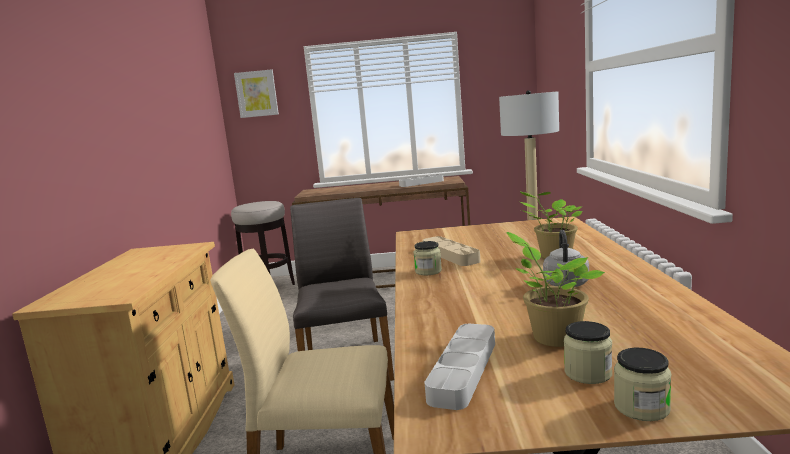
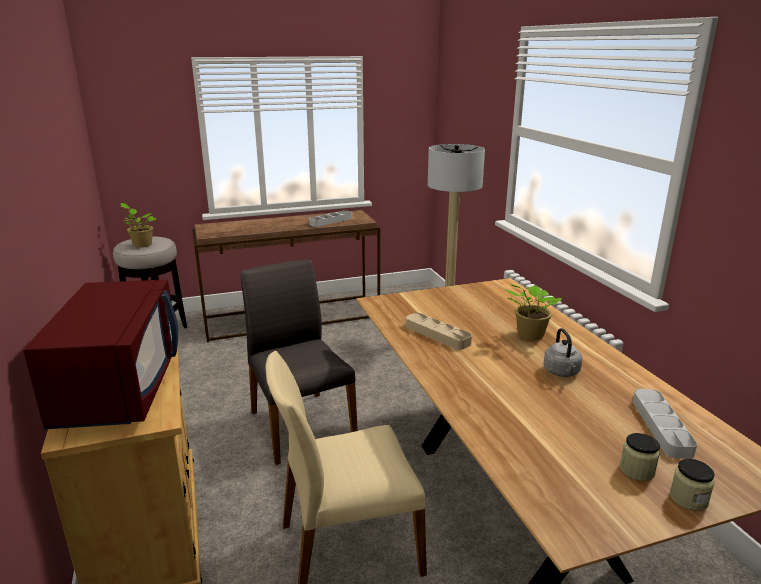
camera: 20 degrees left, 10 degrees up
picture [234,69,279,118] -> none
jar [413,241,442,275] -> none
grey tray [424,324,495,410] -> grey tray moved to [633,389,697,459]
potted plant [507,232,605,347] -> potted plant moved to [121,203,157,248]
none -> red microwave [23,280,178,430]

